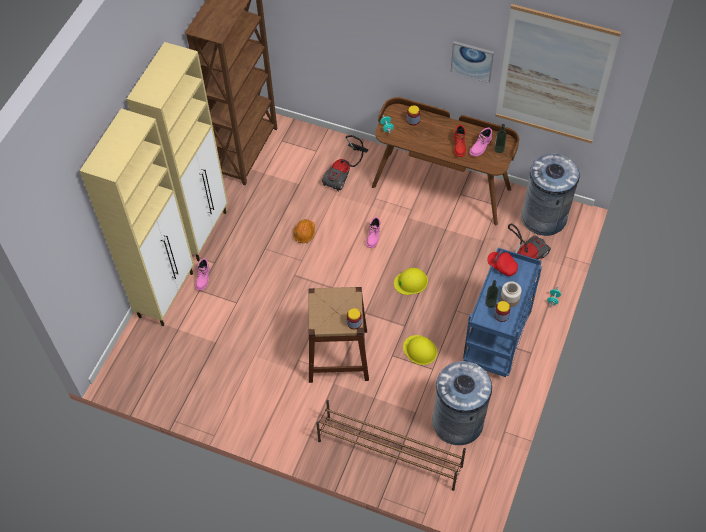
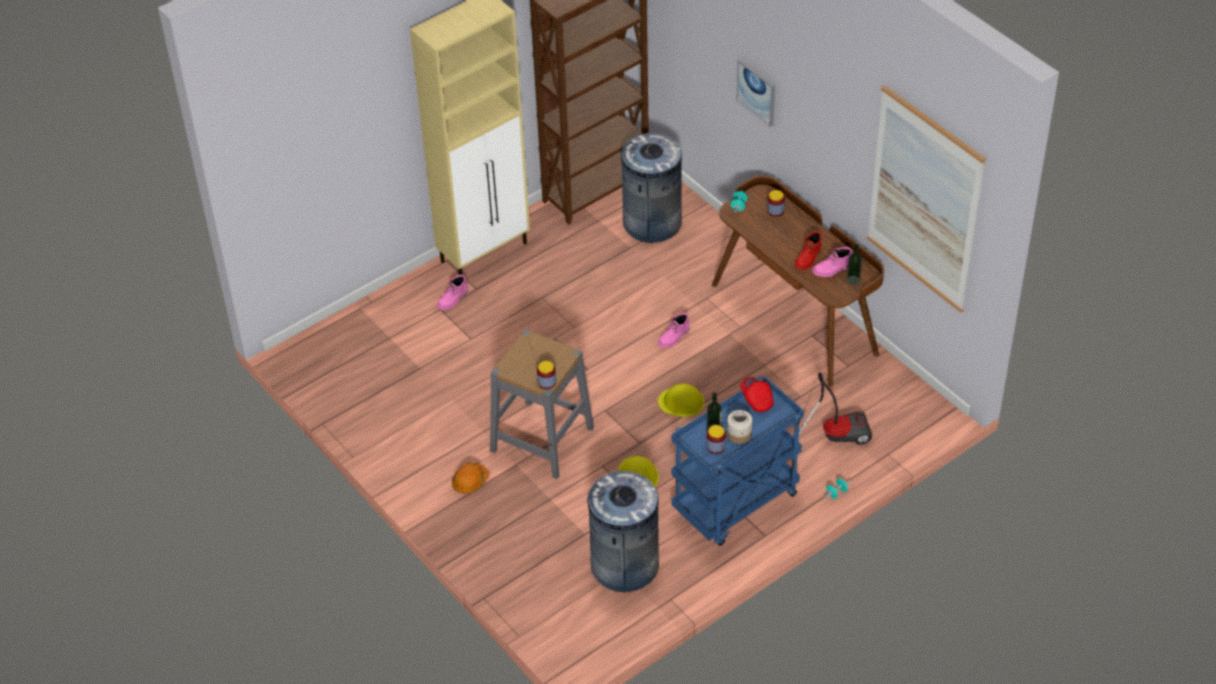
camera: 30 degrees right, 10 degrees down
beige cabinet [80,109,194,327] -> none
orange hard hat [293,219,315,243] -> orange hard hat moved to [452,462,489,494]
brown stool [308,287,369,383] -> grey stool [490,329,594,479]
brown shoe rack [316,400,466,491] -> none
vacuum cleaner [322,135,368,191] -> none
picture [451,41,494,83] -> picture moved to [736,59,775,127]
grey trash can [521,153,580,236] -> grey trash can moved to [621,133,682,243]

